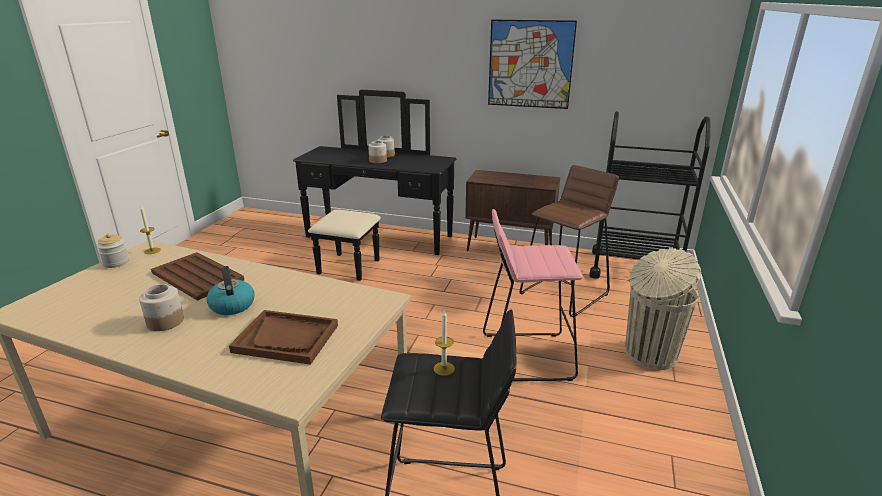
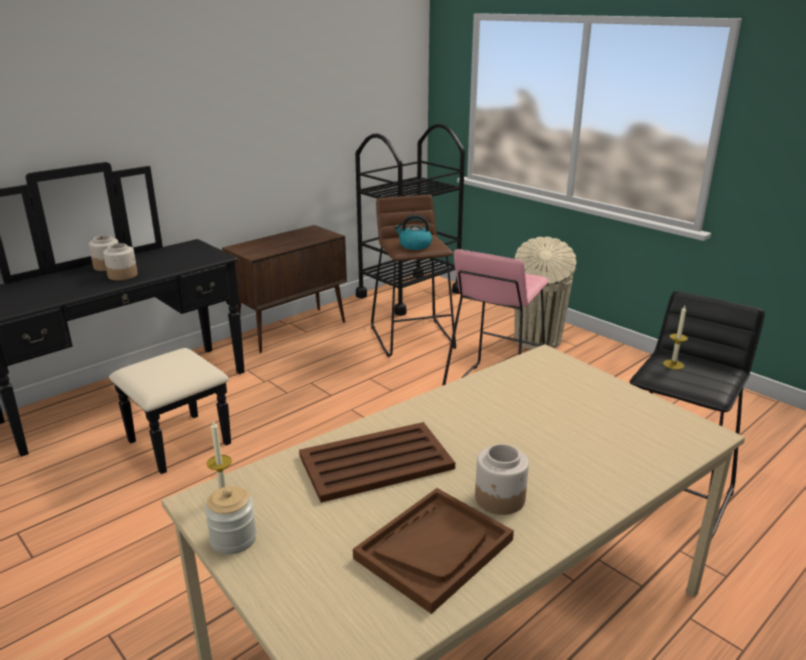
camera: 60 degrees left, 0 degrees up
kettle [207,266,255,315] -> kettle moved to [394,215,432,250]
brown tray [229,310,338,365] -> brown tray moved to [353,488,514,614]
picture [488,20,577,109] -> none

